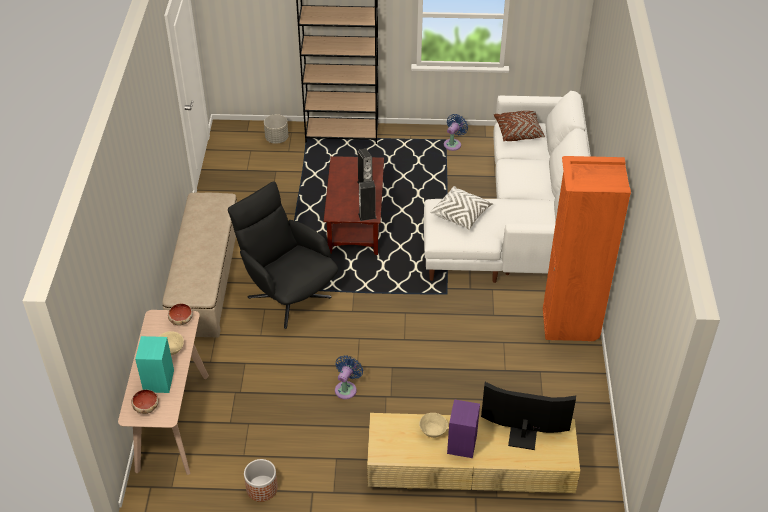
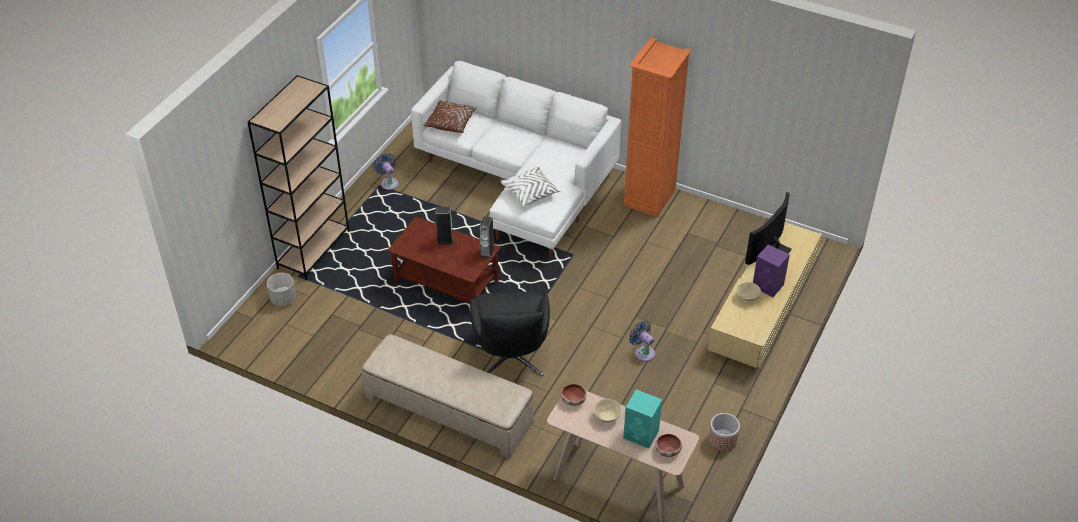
camera: 65 degrees left, 0 degrees up
black armchair [228,182,338,329] -> black armchair turned 75 degrees counterclockwise [470,291,550,376]

